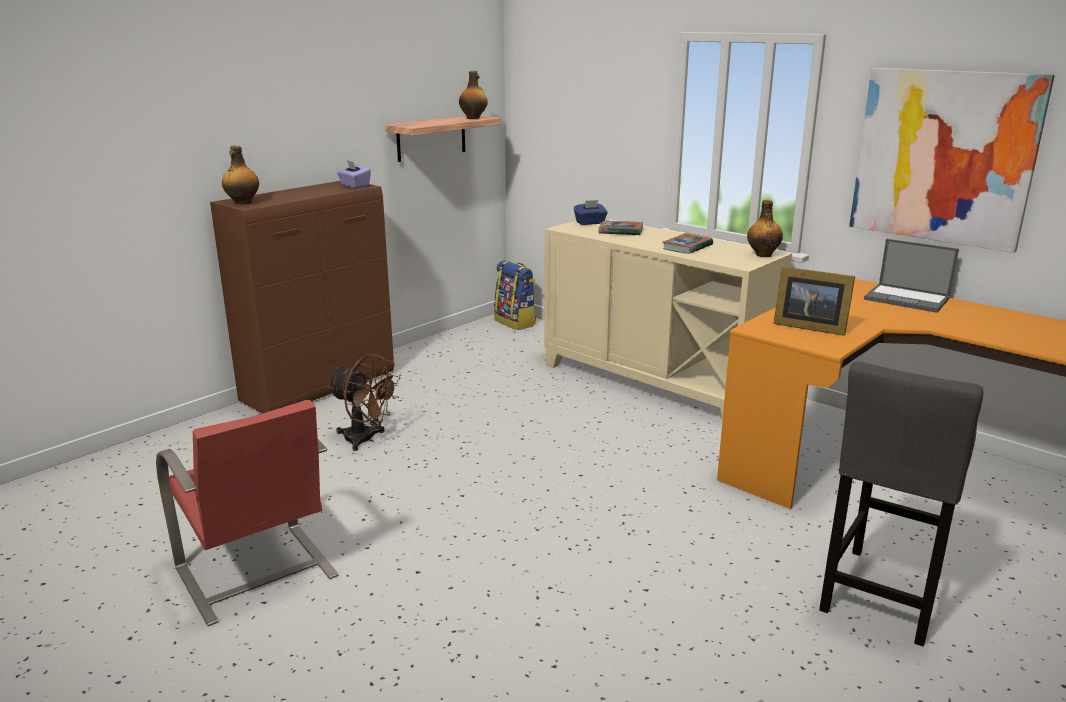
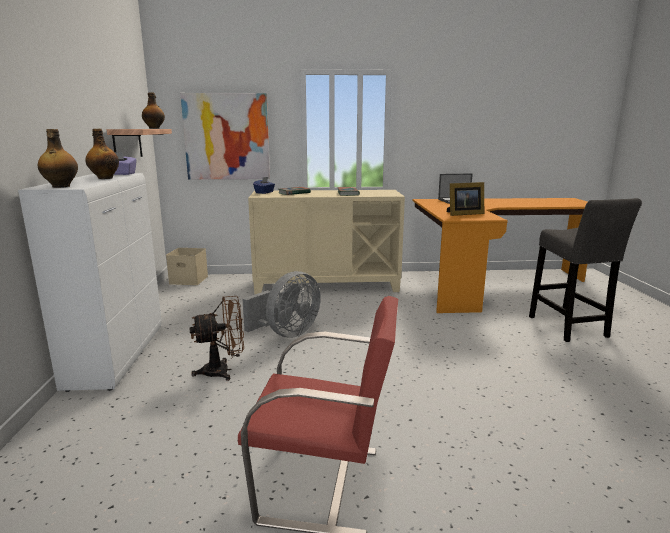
camera: 45 degrees left, 5 degrees down
brown cabinet [210,181,394,414] -> white cabinet [18,173,162,392]
backpack [494,260,536,330] -> beige storage box [166,248,208,285]
bottle [747,200,783,257] -> bottle moved to [85,129,119,179]
picture [849,68,1055,253] -> picture moved to [180,93,270,179]
none -> grey fan [242,271,321,338]

